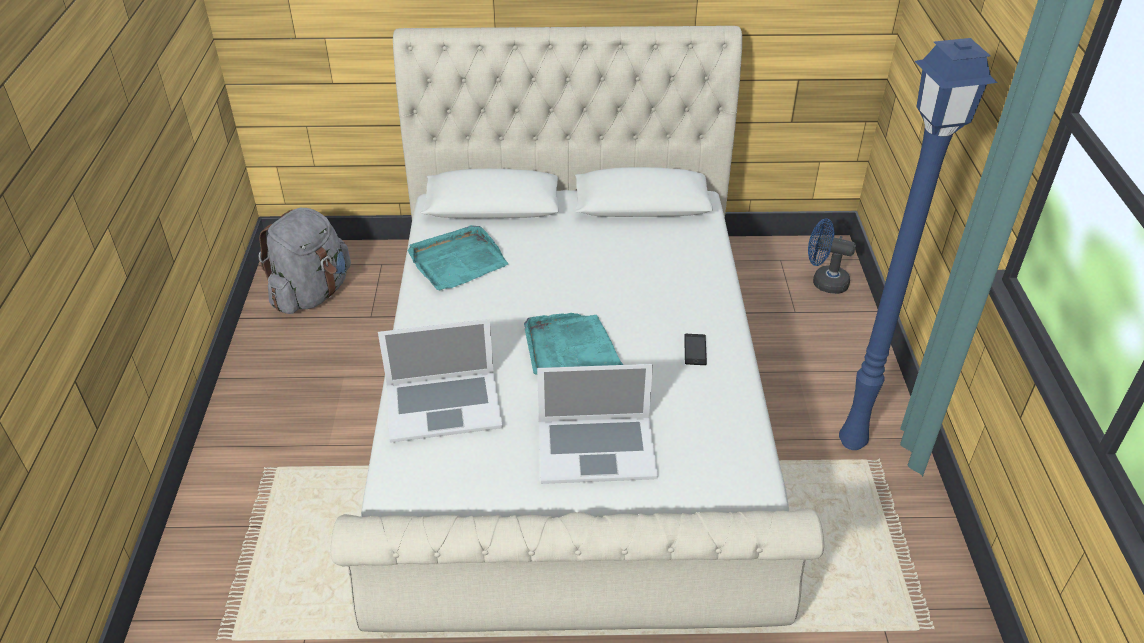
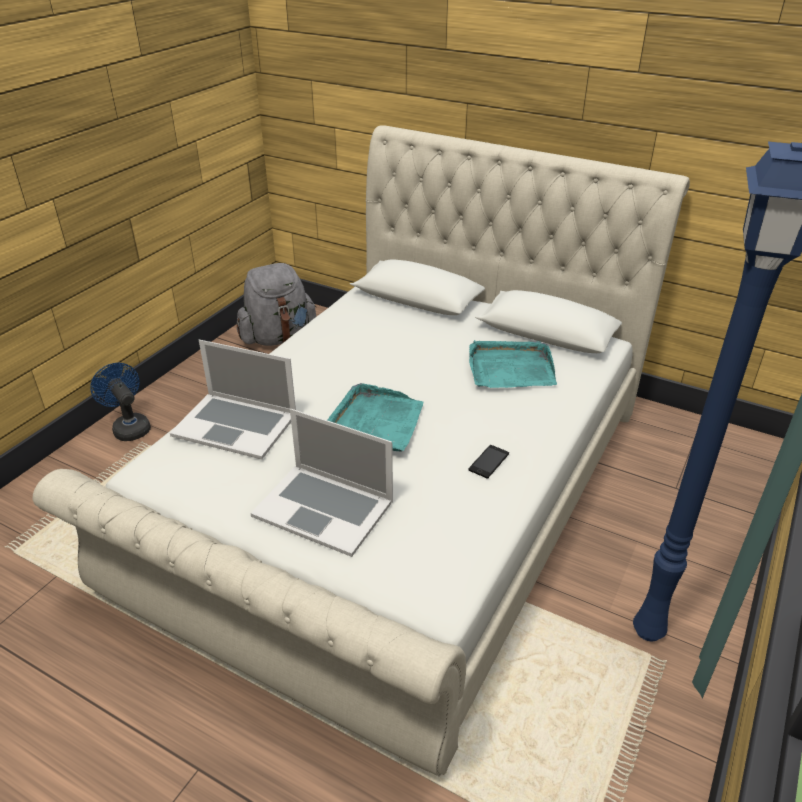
camera: 30 degrees right, 5 degrees down
turquoise tray [408,225,509,291] -> turquoise tray moved to [469,340,557,388]
blue fan [808,219,856,294] -> blue fan moved to [90,363,151,441]

